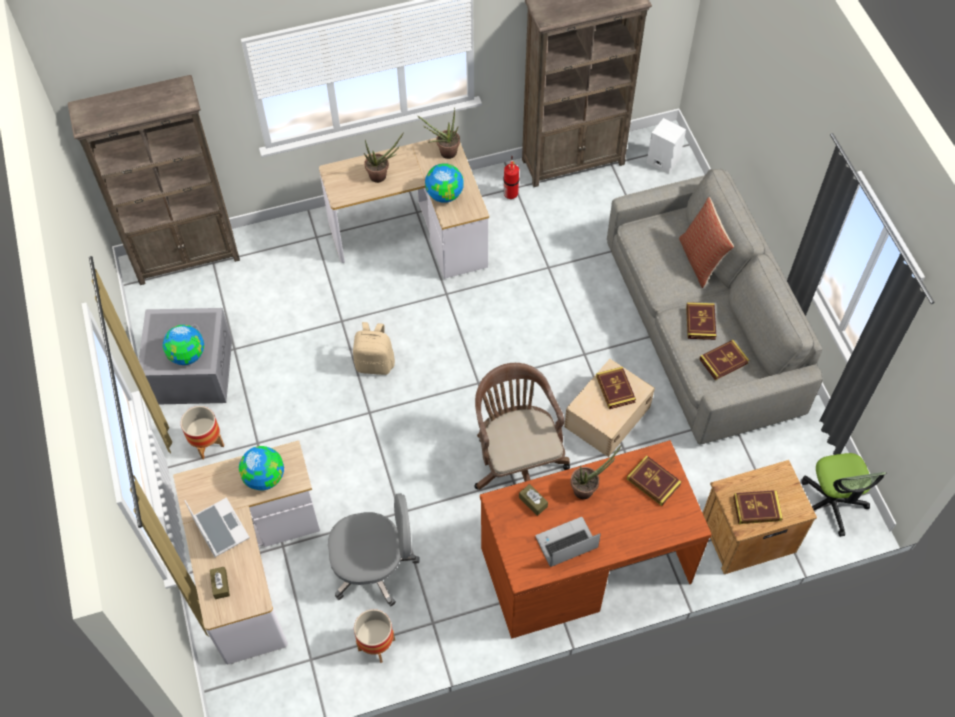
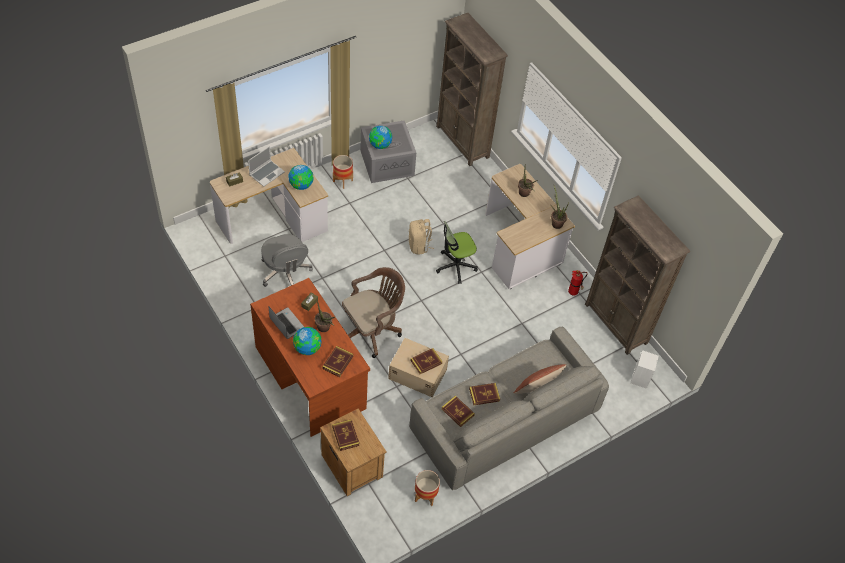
camera: 70 degrees right, 5 degrees down
planter [354,609,395,663] -> planter moved to [415,470,440,506]
globe [425,163,464,203] -> globe moved to [293,327,321,355]
office chair [801,453,886,537] -> office chair moved to [436,221,478,284]

